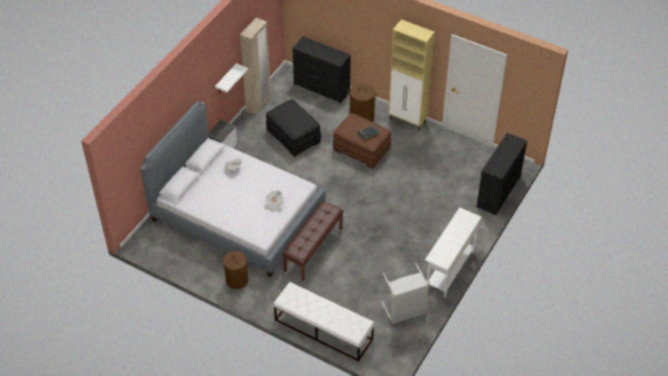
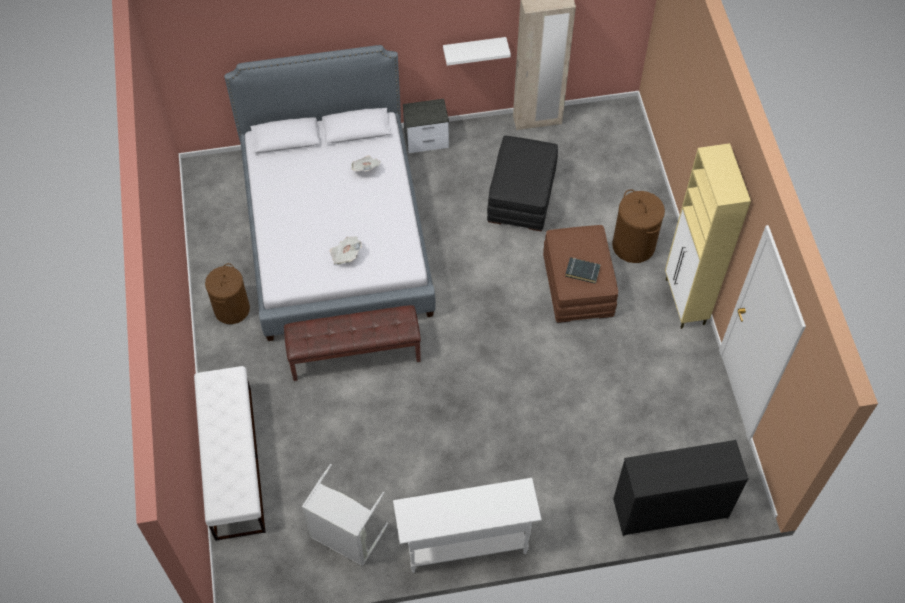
camera: 50 degrees right, 10 degrees up
black dresser [292,36,351,104] -> none

